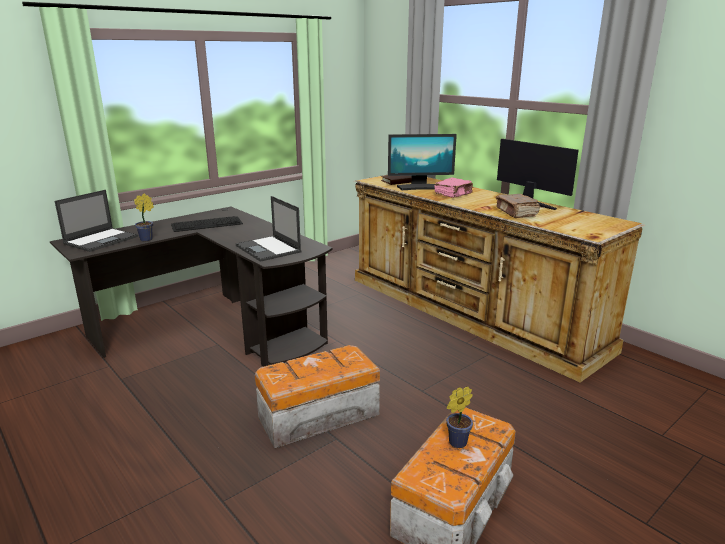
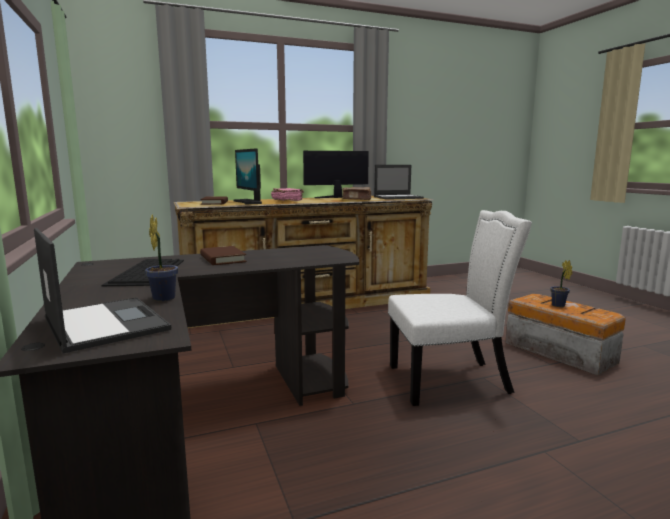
camera: 70 degrees left, 10 degrees down
laptop [236,196,301,262] -> laptop moved to [374,165,424,200]
storage box [255,345,380,448] -> white chair [388,210,532,406]
monitor [388,134,457,190] -> monitor turned 135 degrees clockwise [233,148,262,204]
none -> brown book [200,246,247,265]

